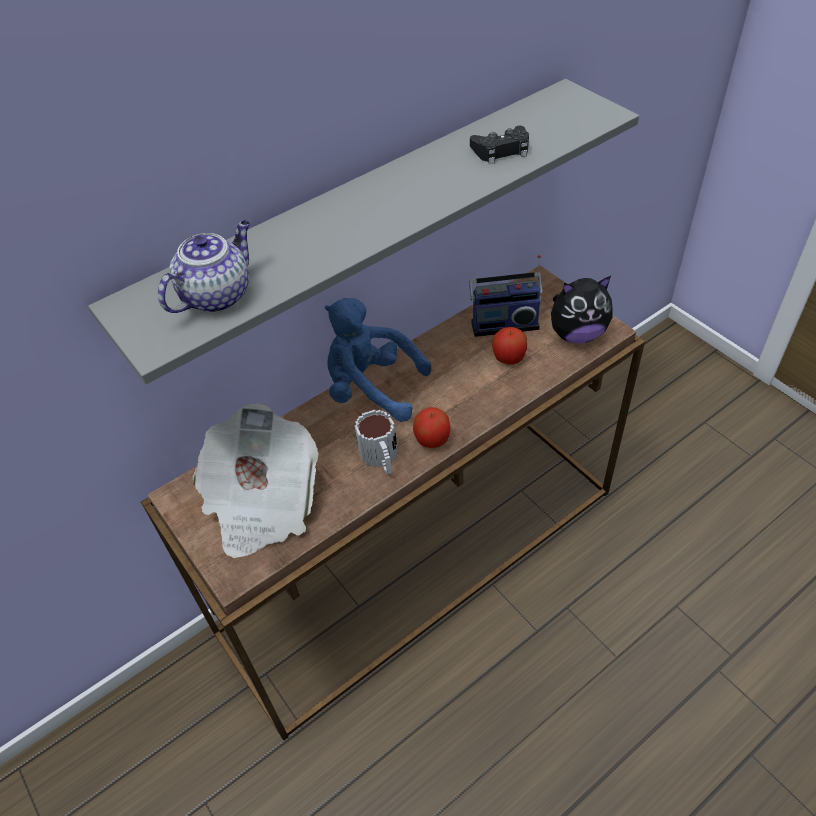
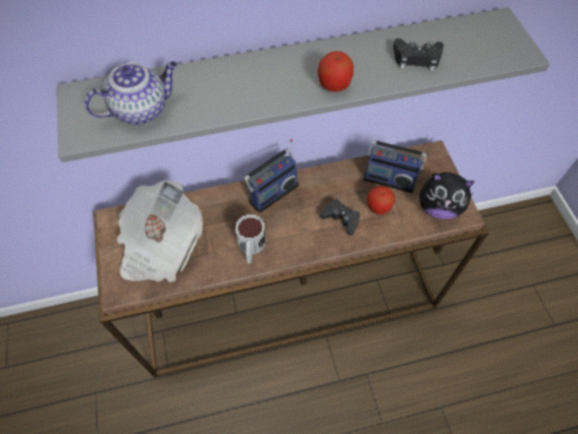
camera: 20 degrees right, 10 degrees up
blue plush toy [325,298,431,422] -> radio [243,139,299,213]
apple [413,407,451,448] -> apple moved to [317,51,354,92]
none -> black game controller [320,199,360,236]

